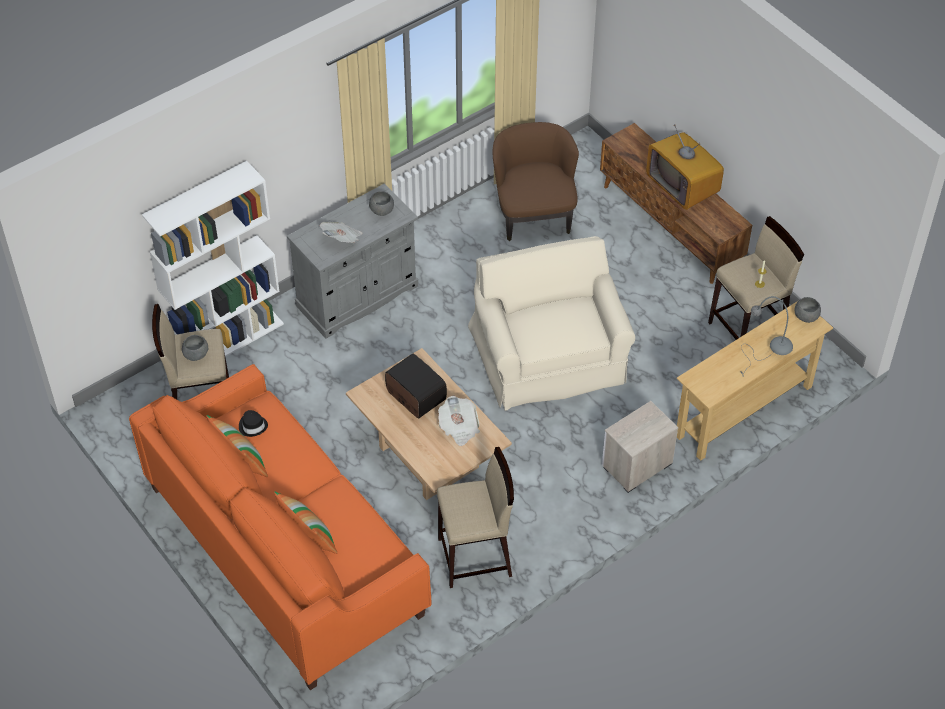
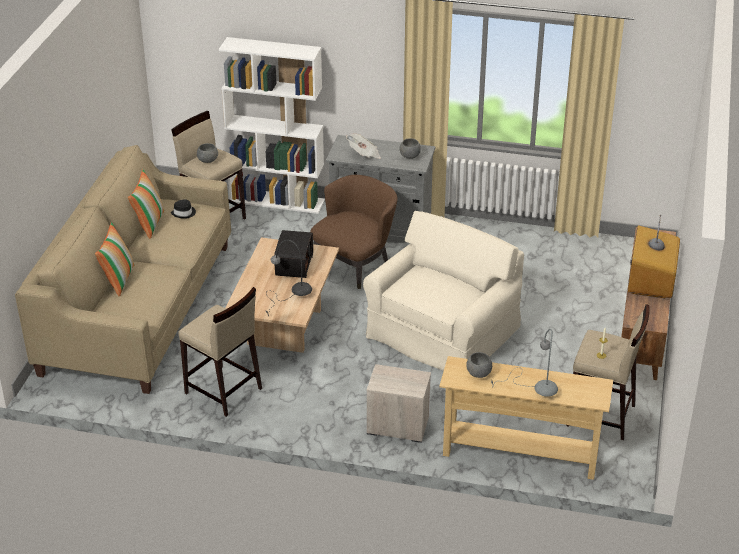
camera: 50 degrees right, 15 degrees down
orange sofa [129,364,432,690] -> beige sofa [15,145,231,394]
newspaper [438,396,480,446] -> grey table lamp [266,240,312,316]
brown armchair [493,122,579,241] -> brown armchair moved to [310,175,398,289]
grey bowl [795,297,821,323] -> grey bowl moved to [466,352,492,378]

